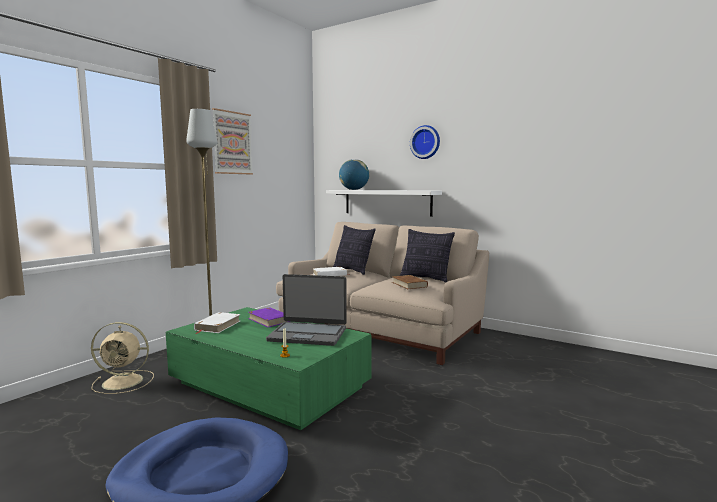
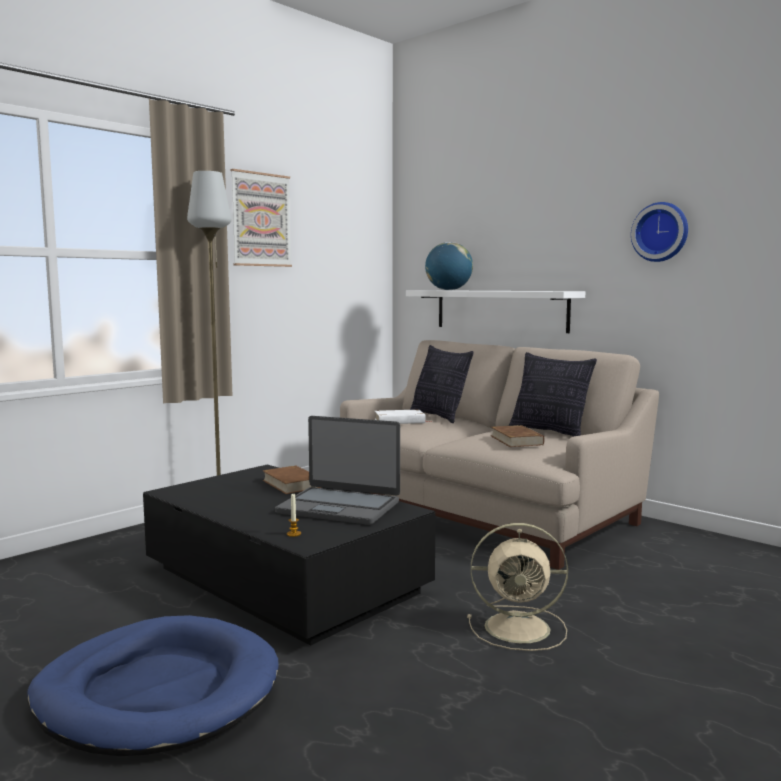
camera: 10 degrees right, 0 degrees up
beige fan [91,322,154,394] -> beige fan moved to [467,523,568,651]
green coffee table [166,307,372,430] -> black coffee table [143,464,436,646]
white book [194,312,240,334] -> none
purple book [248,307,289,327] -> brown book [263,465,321,494]
wall clock [410,125,440,159] -> wall clock moved to [631,202,688,262]

